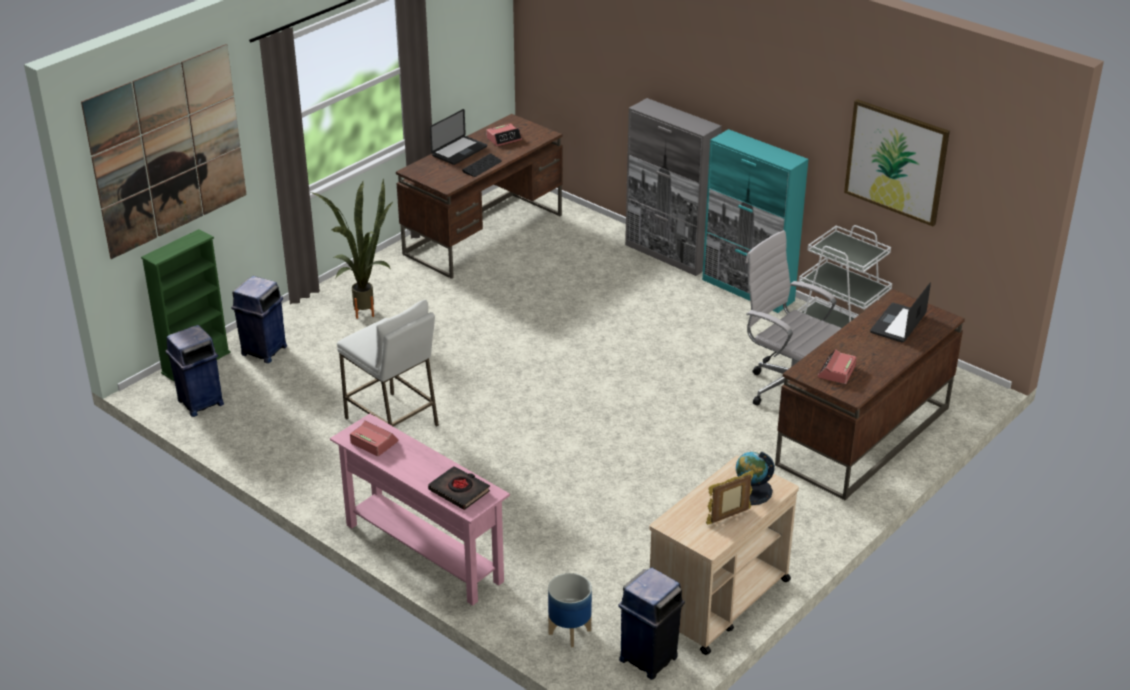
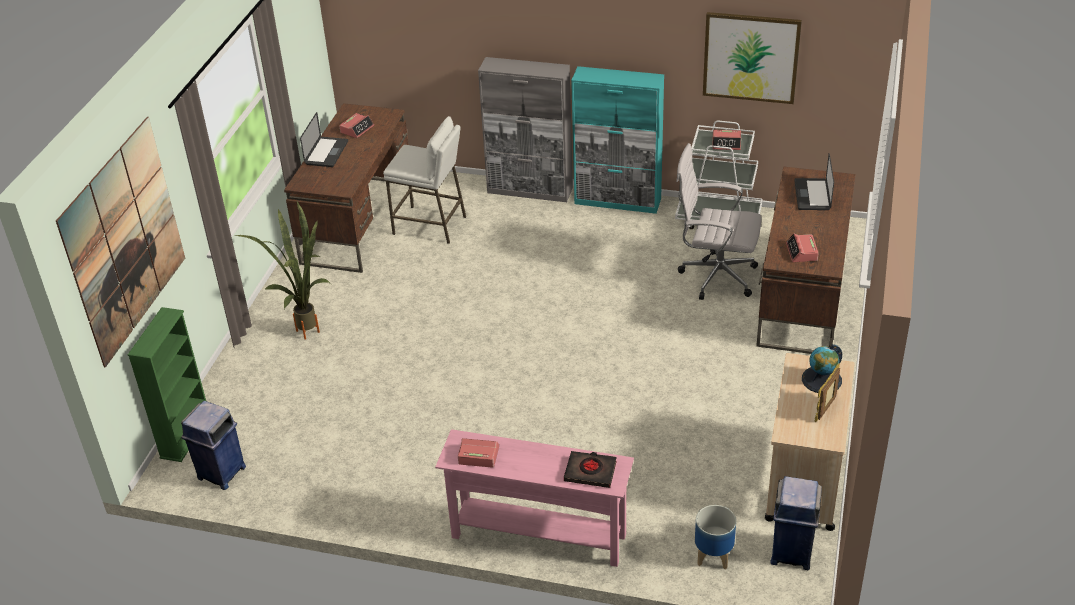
camera: 25 degrees left, 5 degrees up
blue trash can [231,276,287,363] -> none
white stool [337,300,439,427] -> white stool moved to [383,116,466,244]
keyboard [462,154,502,177] -> none
none -> alarm clock [712,130,741,150]

